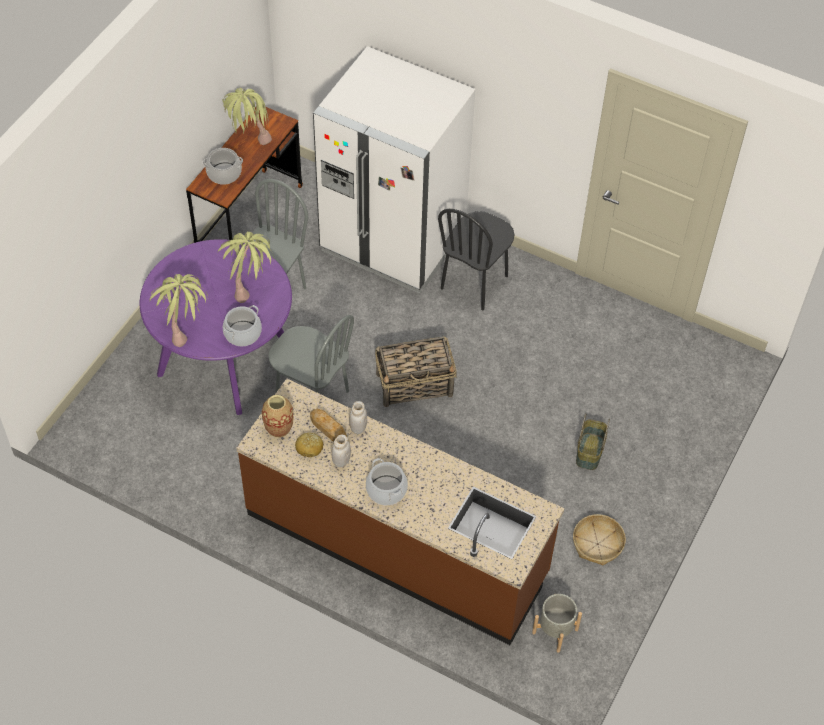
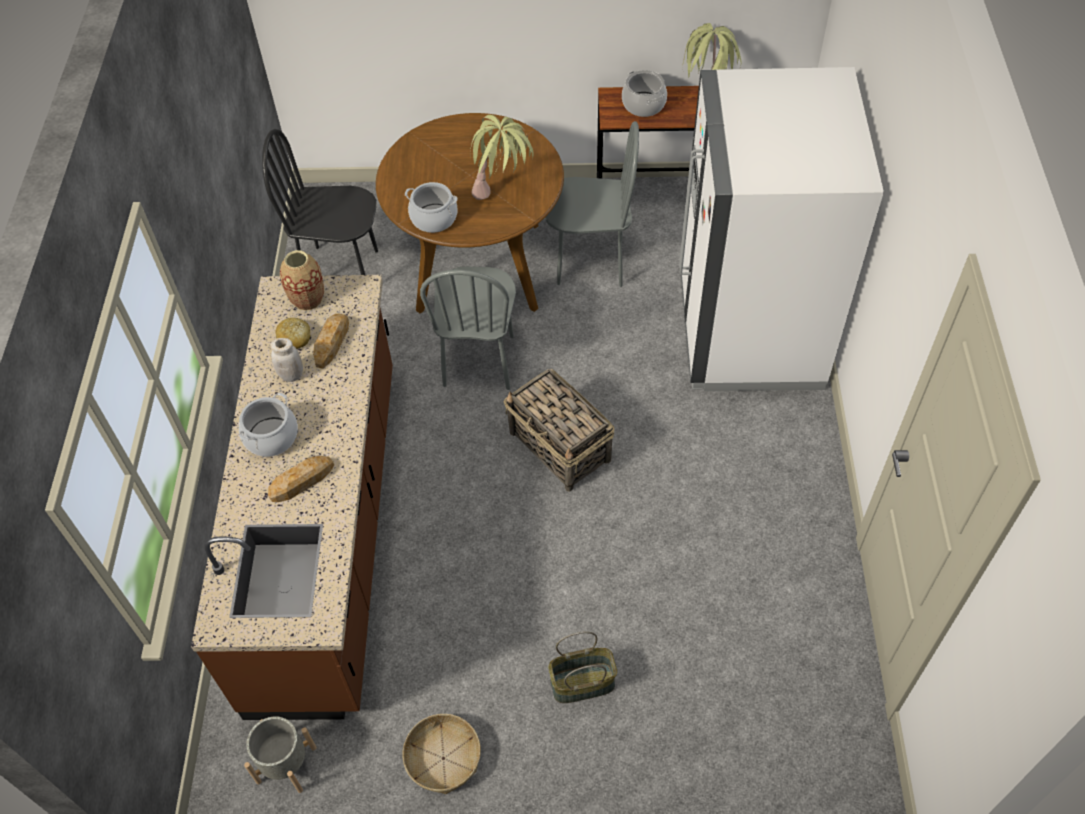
camera: 65 degrees right, 0 degrees up
purple dining table [140,239,292,415] -> brown dining table [376,113,564,313]
potted plant [150,274,208,347] -> none
white jar [349,401,367,434] -> none
black chair [438,209,514,310] -> black chair moved to [262,129,378,275]
none -> bread [268,456,334,502]

